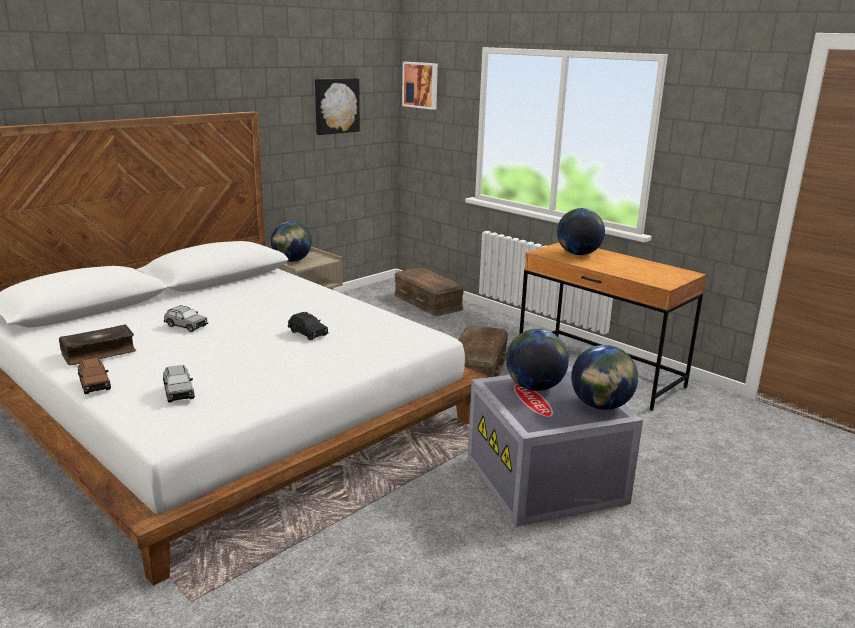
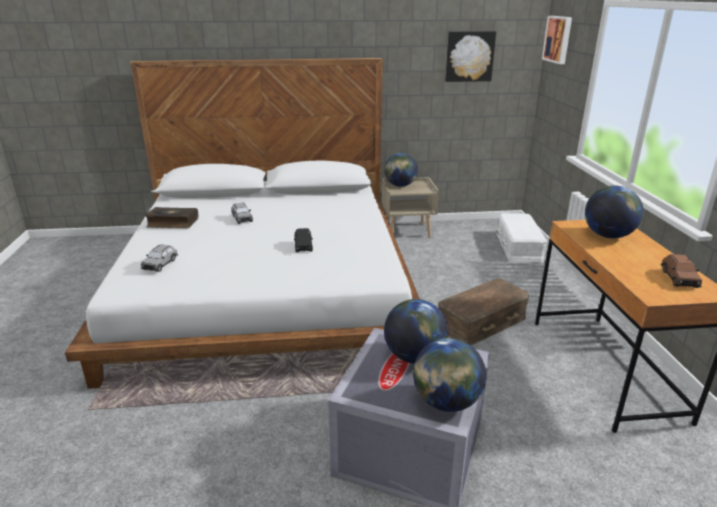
camera: 40 degrees right, 5 degrees up
brown toy car [78,358,111,394] -> brown toy car moved to [661,254,702,288]
brown storage box [394,268,464,316] -> white storage box [497,213,547,262]

